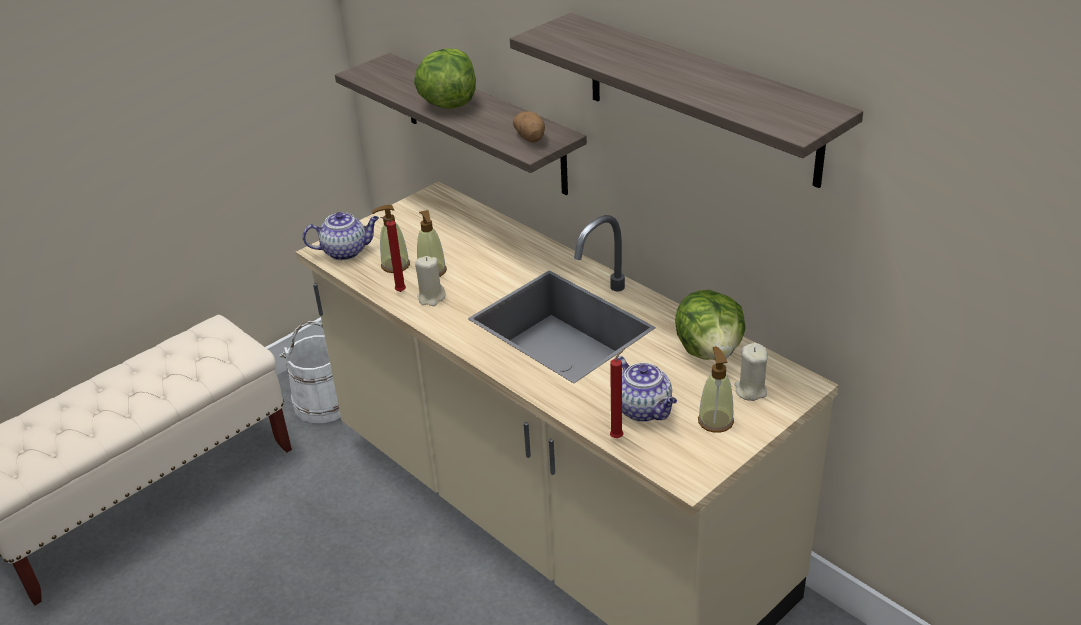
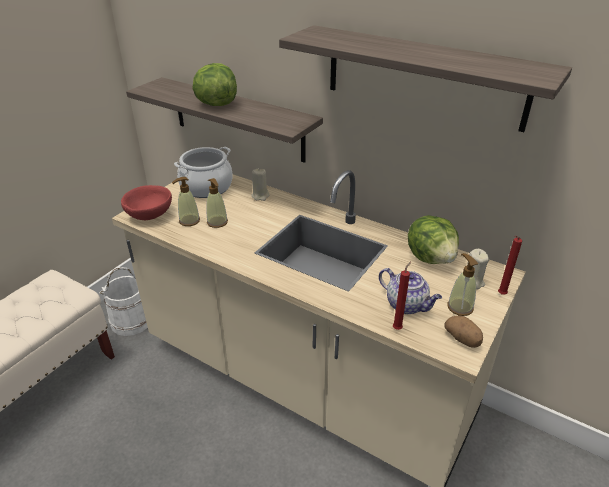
camera: 15 degrees left, 0 degrees up
teapot [303,212,379,260] -> red bowl [121,185,172,221]
red candle [380,217,406,292] -> red candle moved to [498,236,522,295]
beige candle [415,256,446,306] -> beige candle moved to [251,169,269,201]
potato [513,112,545,143] -> potato moved to [444,315,483,348]
none -> cooking pot [174,147,233,198]

